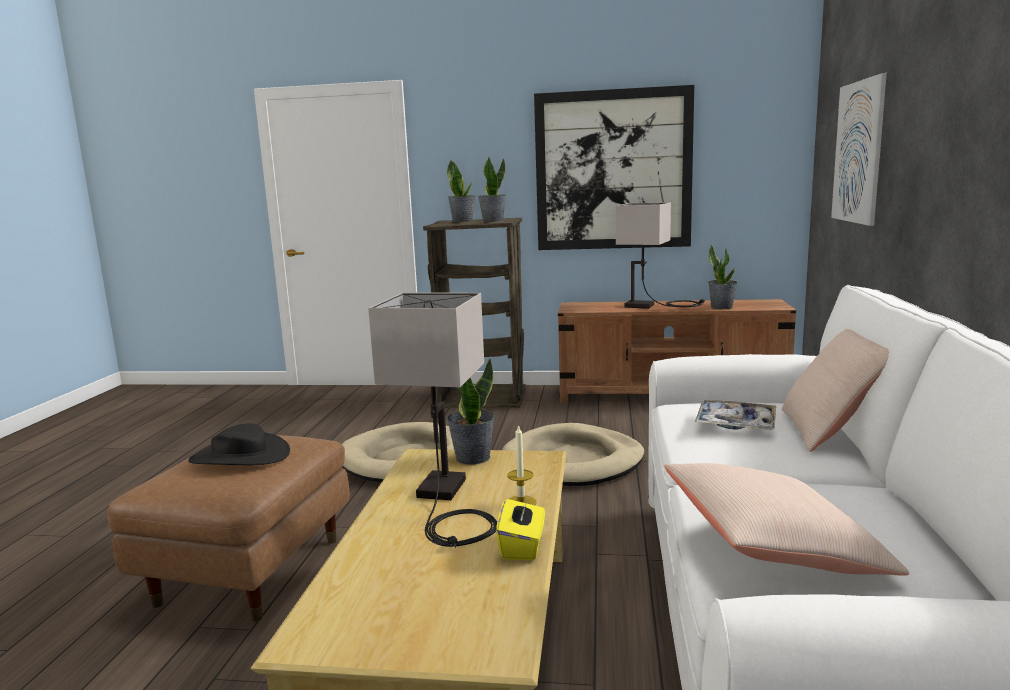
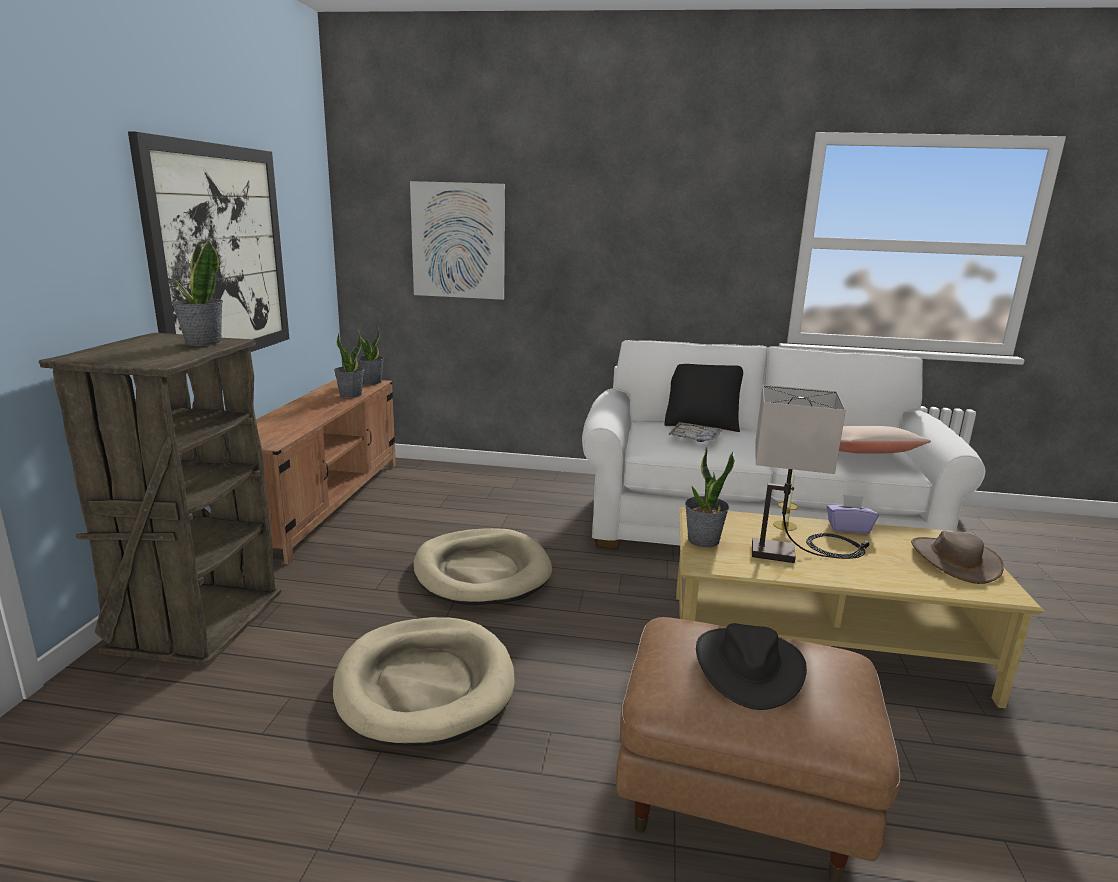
camera: 90 degrees left, 5 degrees up
potted plant [447,160,475,222] -> potted plant moved to [356,324,384,385]
yellow tissue box [496,497,545,560] -> purple tissue box [827,494,879,534]
table lamp [616,202,705,309] -> none
beige pillow [782,329,889,452] -> black pillow [664,364,743,432]
none -> brown hat [911,531,1004,584]

